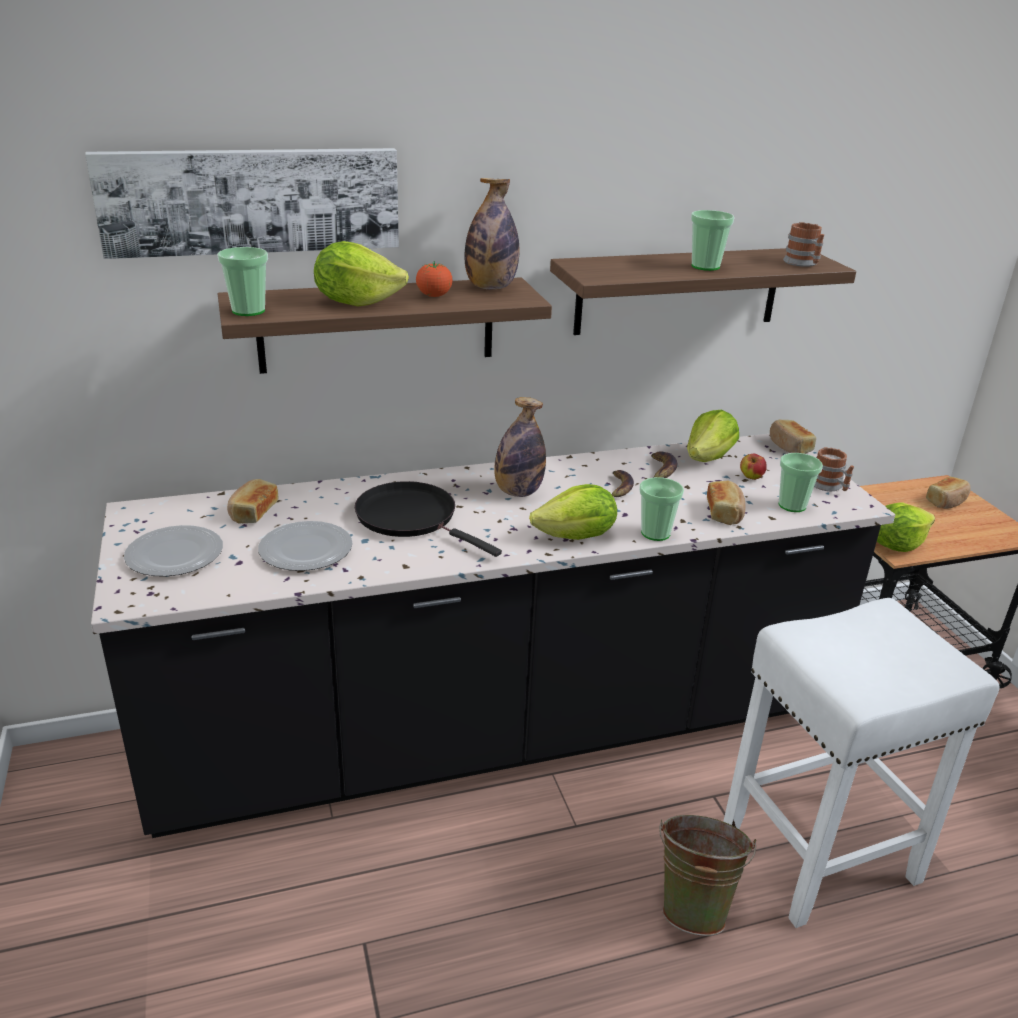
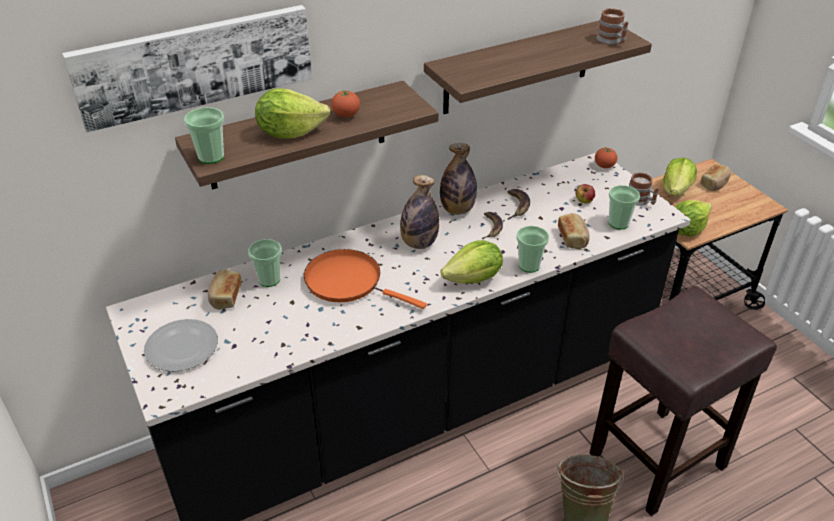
camera: 10 degrees left, 10 degrees up
plate [258,521,353,571] -> none
black frying pan [355,481,502,557] -> orange frying pan [304,249,427,309]
bottle [465,178,519,289] -> bottle moved to [440,143,477,215]
lettuce [687,410,739,462] -> lettuce moved to [662,157,697,196]
cup [691,210,735,271] -> cup moved to [248,239,282,287]
white stool [723,598,1000,928] -> brown stool [589,286,777,516]
bread [770,420,816,454] -> tomato [595,147,617,168]

